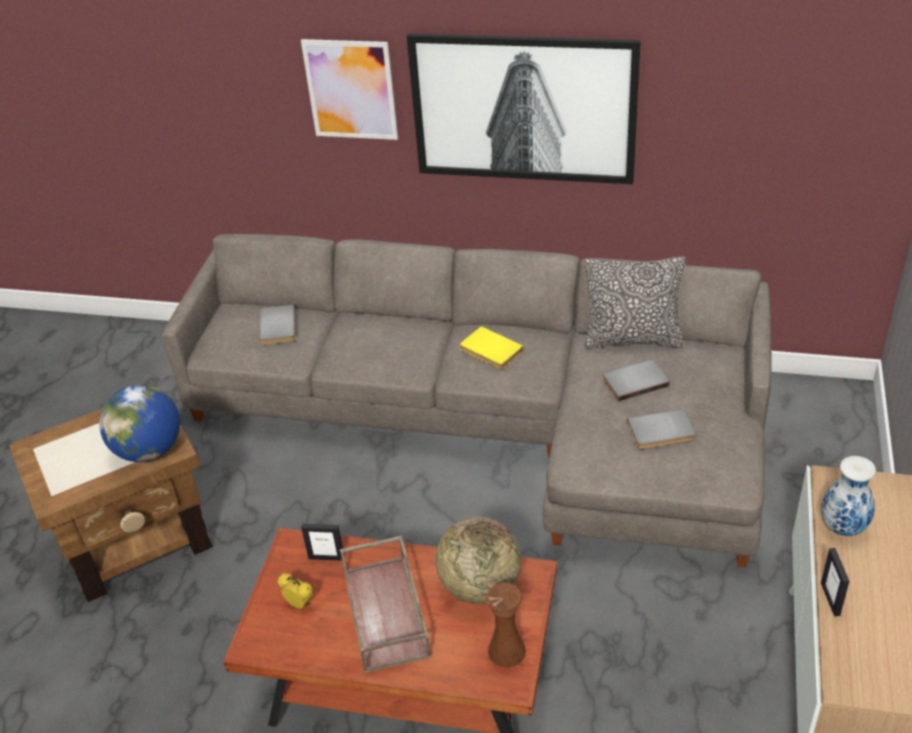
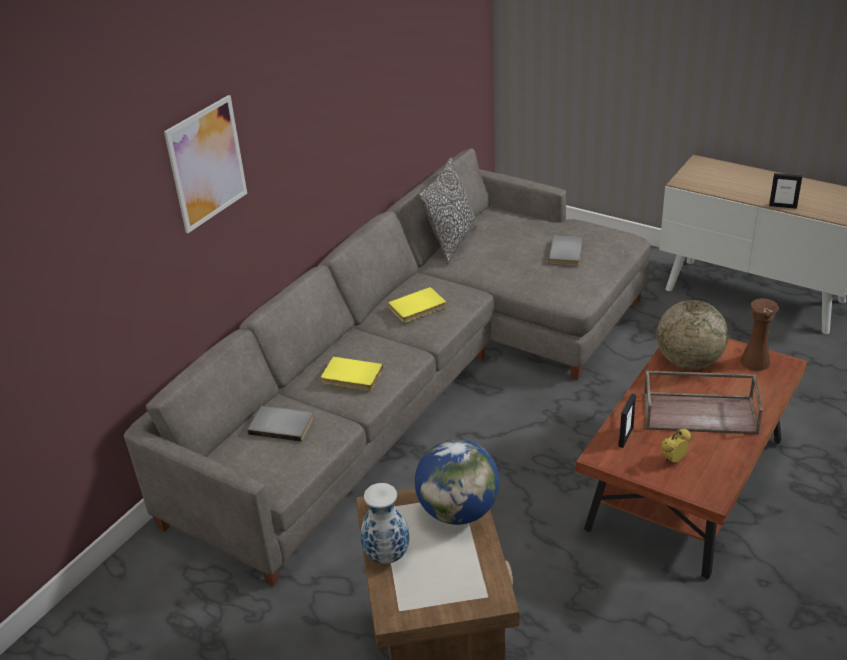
camera: 70 degrees left, 5 degrees down
picture [407,33,641,184] -> none
grey book [603,359,670,401] -> none
vase [821,456,876,536] -> vase moved to [360,483,410,564]
none -> yellow book [321,357,383,390]

